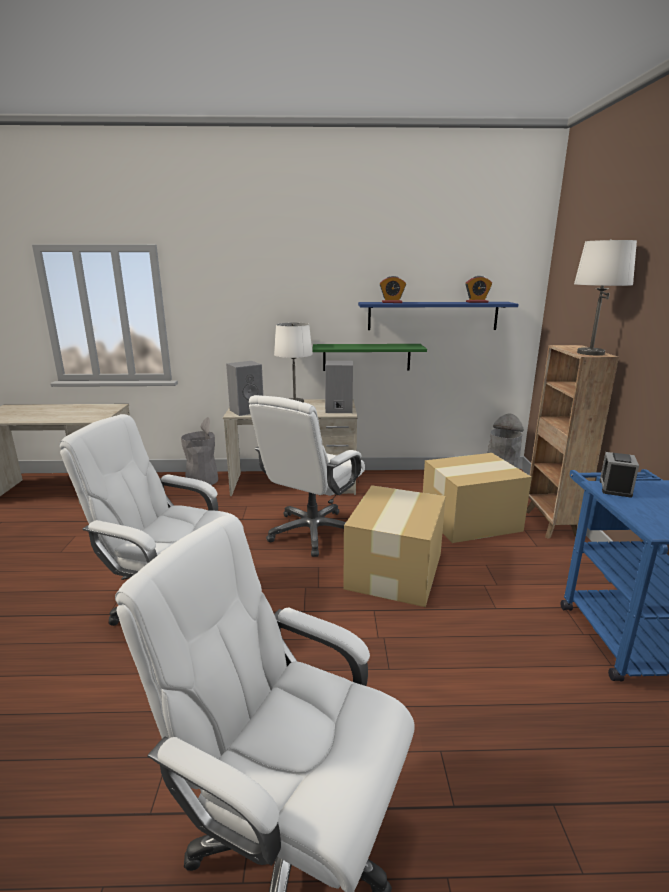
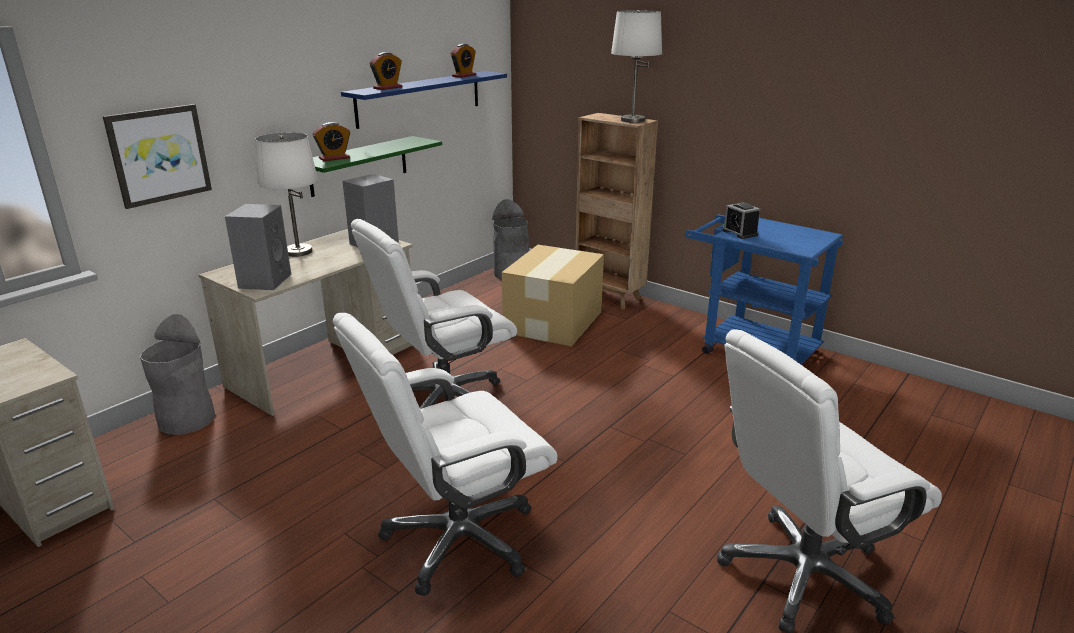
camera: 50 degrees left, 5 degrees up
white office chair [249,395,365,557] -> white office chair turned 75 degrees clockwise [351,219,517,409]
cardboard box [343,485,446,607] -> none
none -> picture [103,104,212,209]
none -> alarm clock [313,122,350,161]

